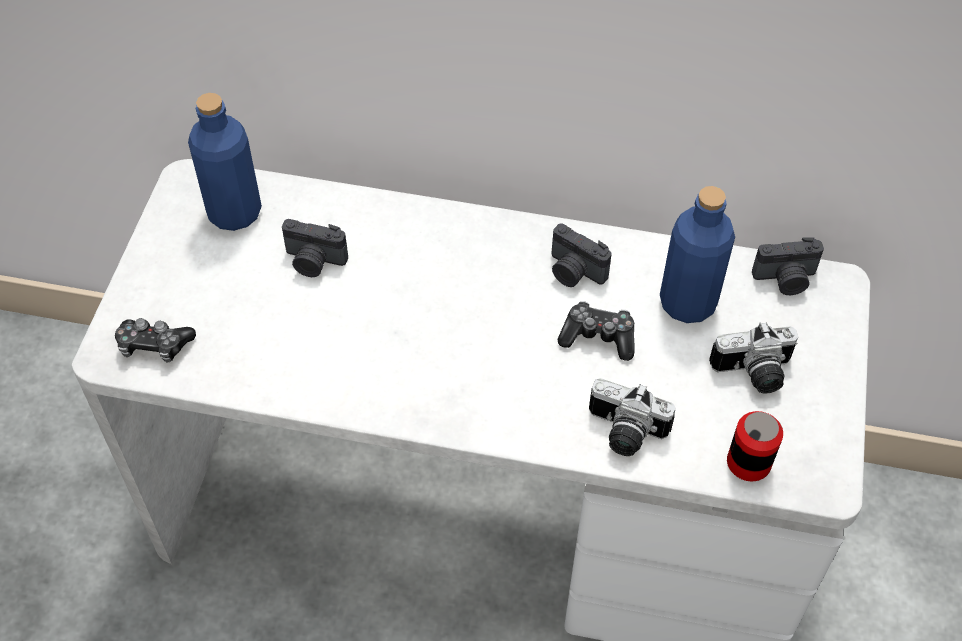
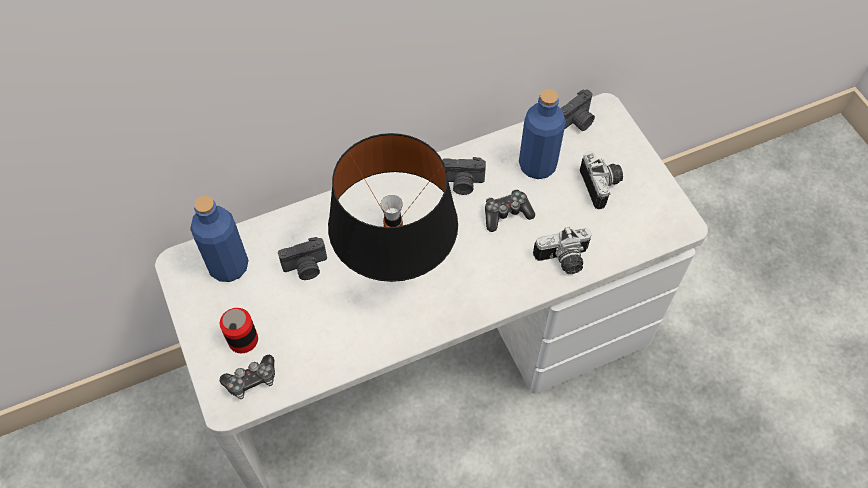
camera: 35 degrees left, 5 degrees up
camera [709,322,798,394] -> camera turned 60 degrees counterclockwise [580,151,623,209]
can [727,411,783,481] -> can moved to [220,308,258,353]
none -> black table lamp [328,133,458,282]

